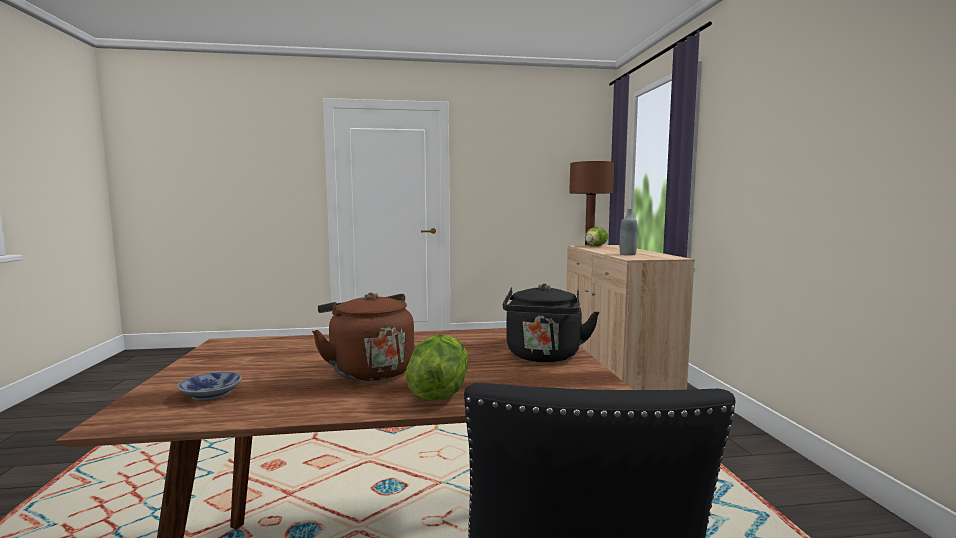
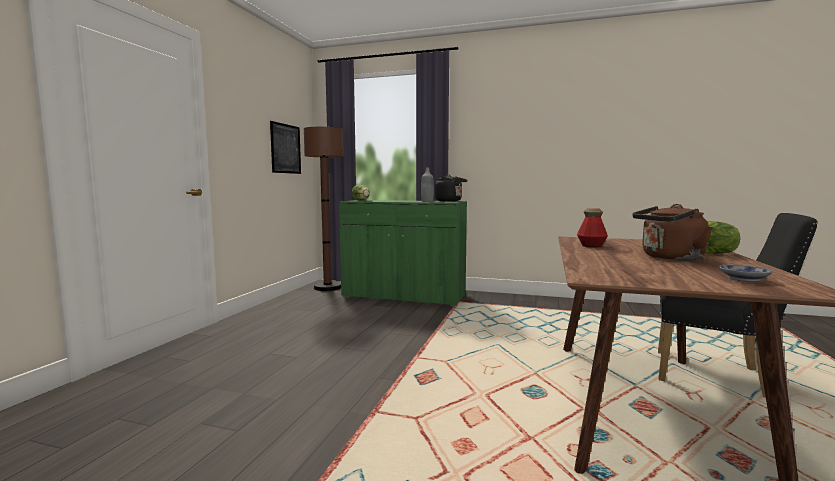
camera: 65 degrees left, 0 degrees up
black kettle [503,284,599,362] -> black kettle moved to [435,175,467,202]
beige cabinet [566,245,695,390] -> green cabinet [339,200,467,307]
none -> picture [270,121,301,174]
none -> bottle [577,208,608,247]

